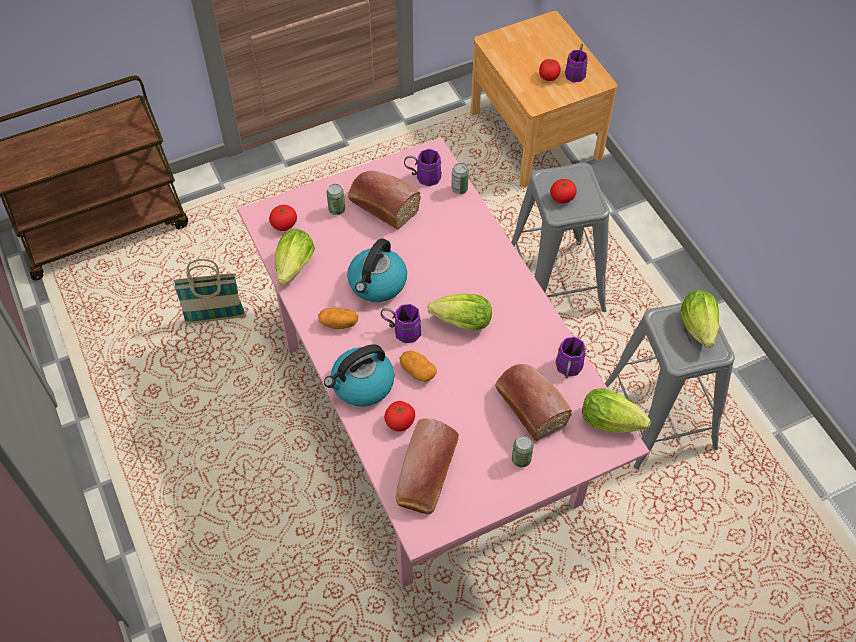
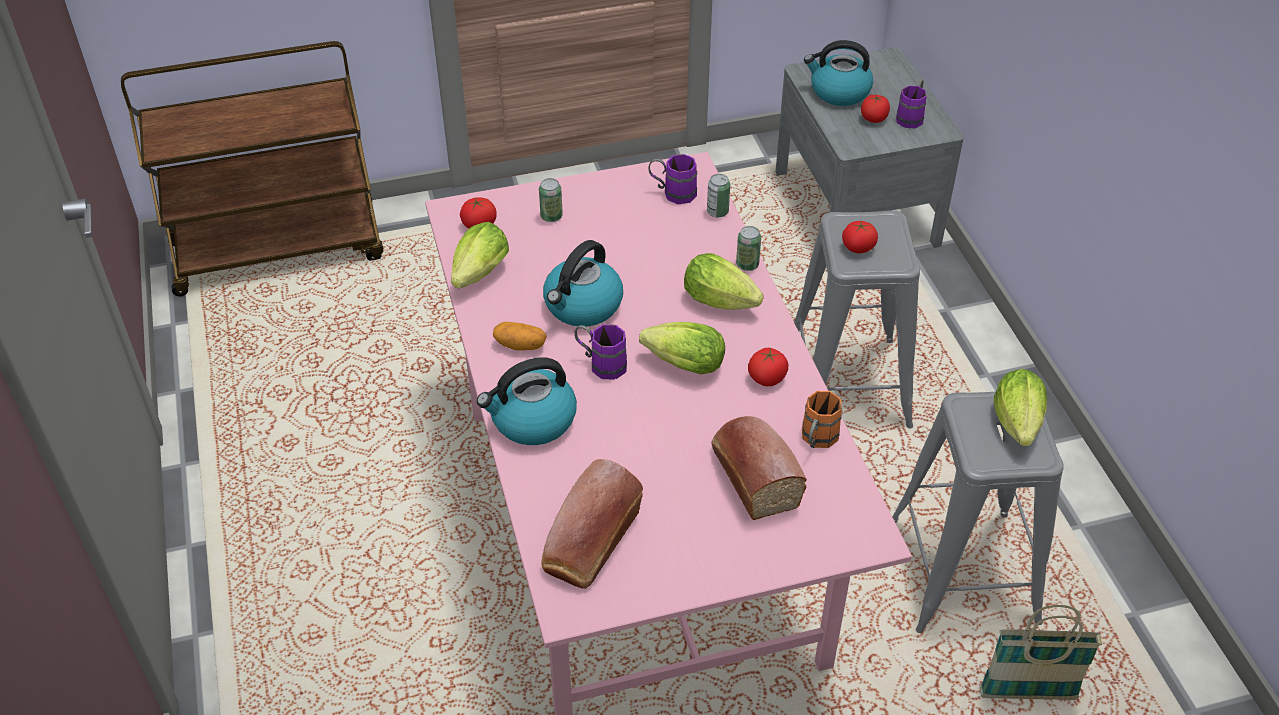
camera: 10 degrees right, 10 degrees down
basket [173,259,245,324] -> basket moved to [980,605,1102,700]
bread [348,171,421,230] -> none
tomato [384,401,415,432] -> tomato moved to [748,348,788,386]
potato [400,351,437,382] -> none
brown nightstand [471,11,617,187] -> grey nightstand [776,47,964,248]
can [512,435,534,468] -> can moved to [736,226,761,271]
purple mug [556,337,586,378] -> orange mug [802,391,842,448]
lettuce [582,388,651,433] -> lettuce moved to [684,253,764,310]
none -> kettle [804,40,873,106]

